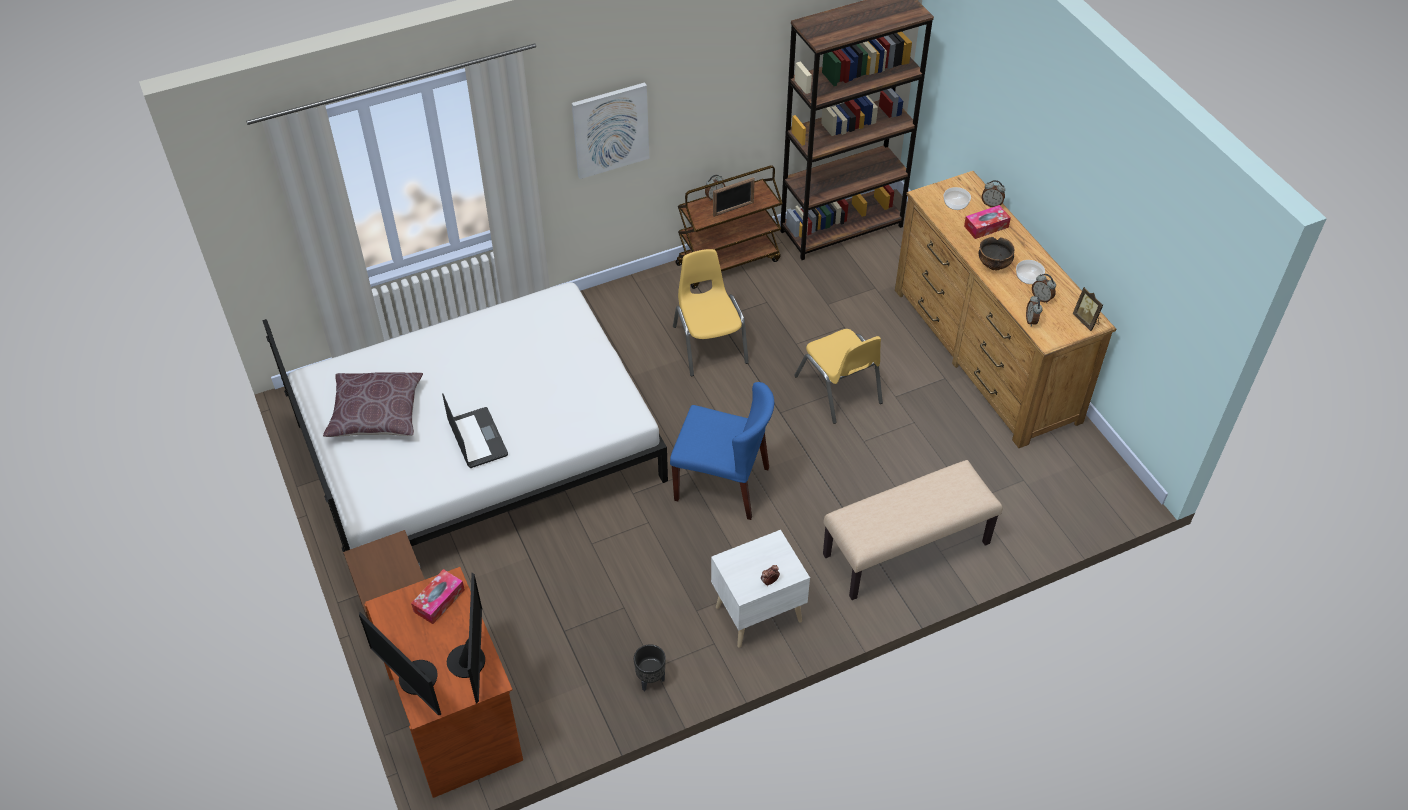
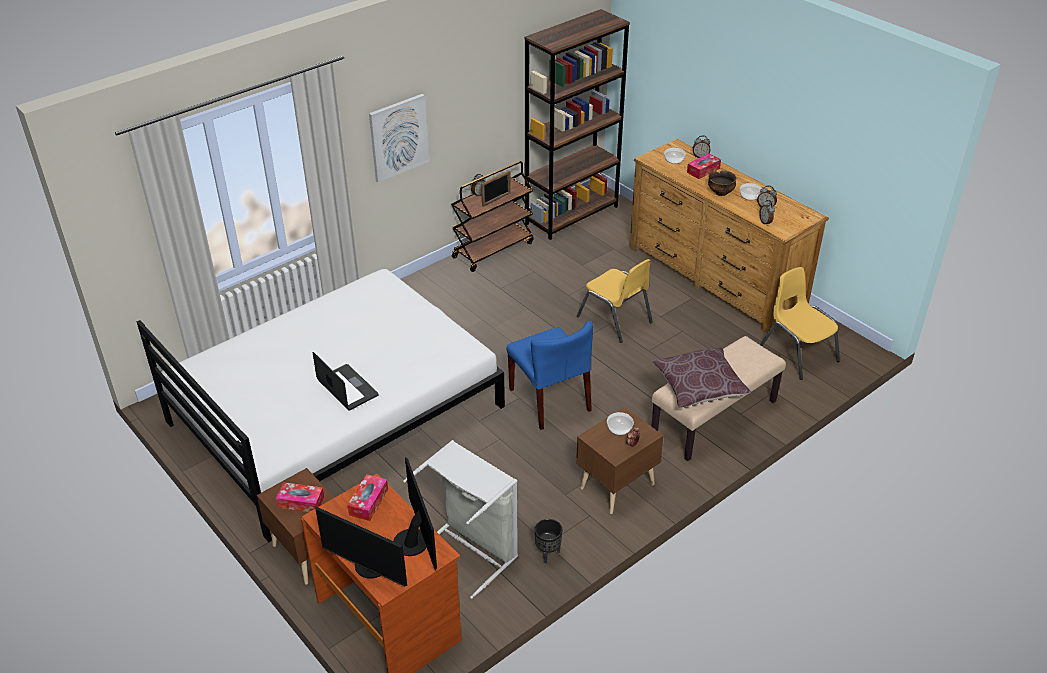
camera: 15 degrees left, 10 degrees down
brown pillow [323,372,423,437] -> brown pillow moved to [652,348,751,408]
blue chair [670,382,774,520] -> blue chair turned 60 degrees clockwise [507,321,593,430]
yellow chair [673,249,749,376] -> yellow chair moved to [760,267,840,380]
white nightstand [711,530,810,648] -> brown nightstand [576,407,663,514]
picture frame [1073,287,1104,331] -> none
none -> tissue box [276,482,324,512]
none -> grey laundry basket [403,440,518,599]
none -> bowl [607,412,634,435]

